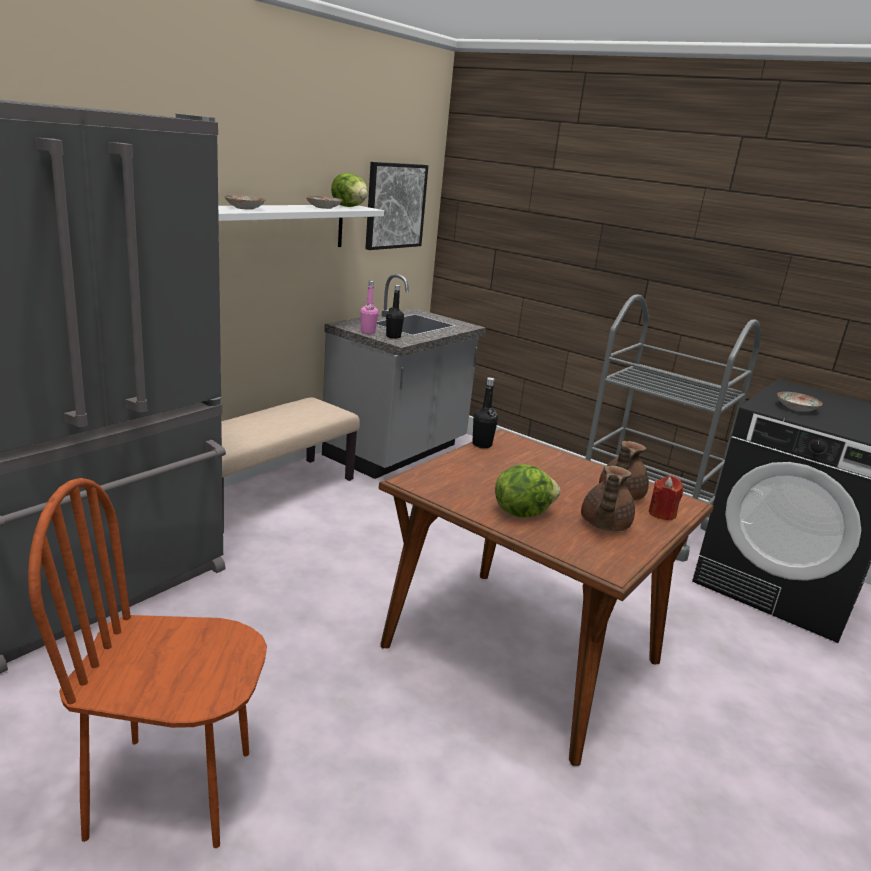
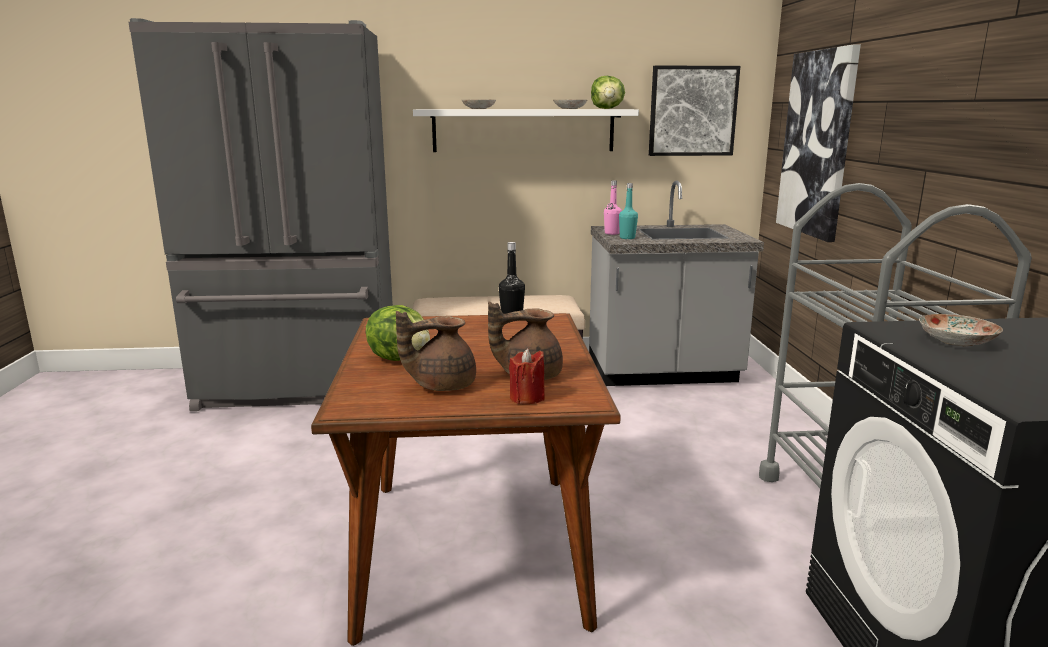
camera: 50 degrees right, 5 degrees down
brown chair [28,478,267,848] -> none
black bottle [386,285,404,339] -> turquoise bottle [619,183,638,239]
none -> picture [776,45,861,242]

